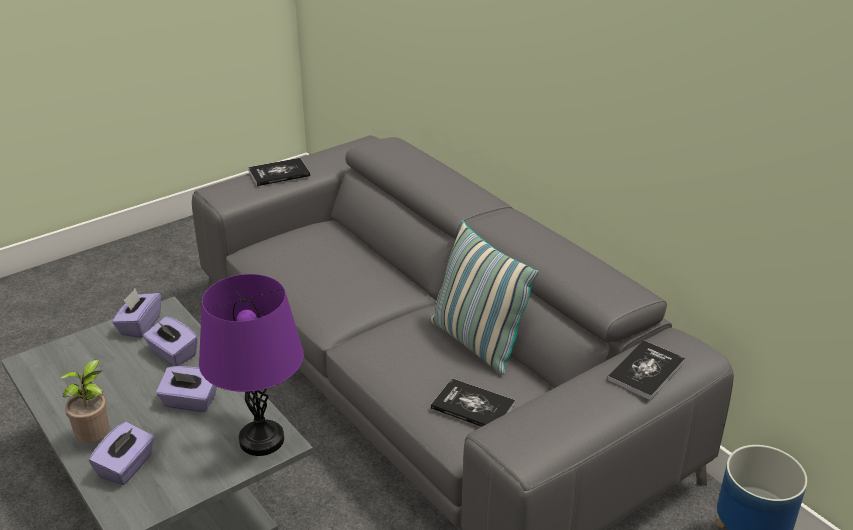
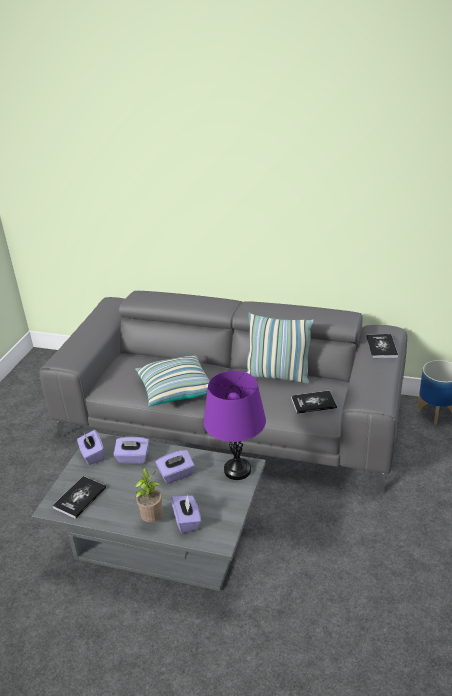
camera: 35 degrees left, 0 degrees up
book [248,158,310,186] -> book moved to [52,476,106,519]
none -> pillow [135,355,210,406]

